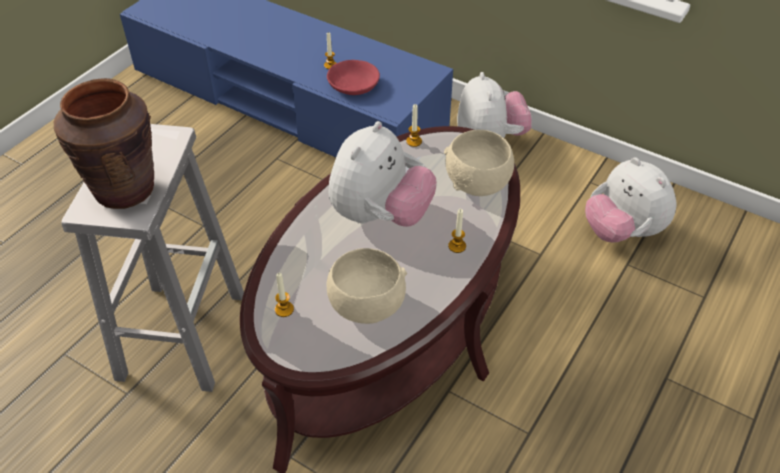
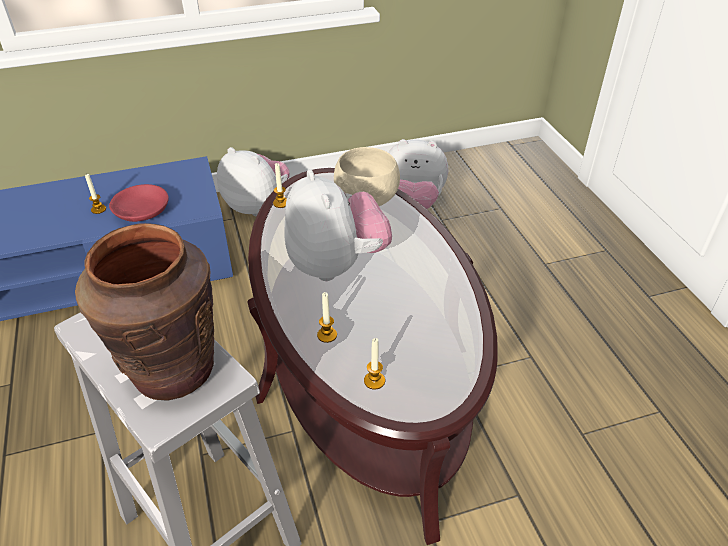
camera: 50 degrees left, 5 degrees down
beige bowl [326,248,407,324] -> none
candle [448,209,466,253] -> candle moved to [317,292,337,343]

